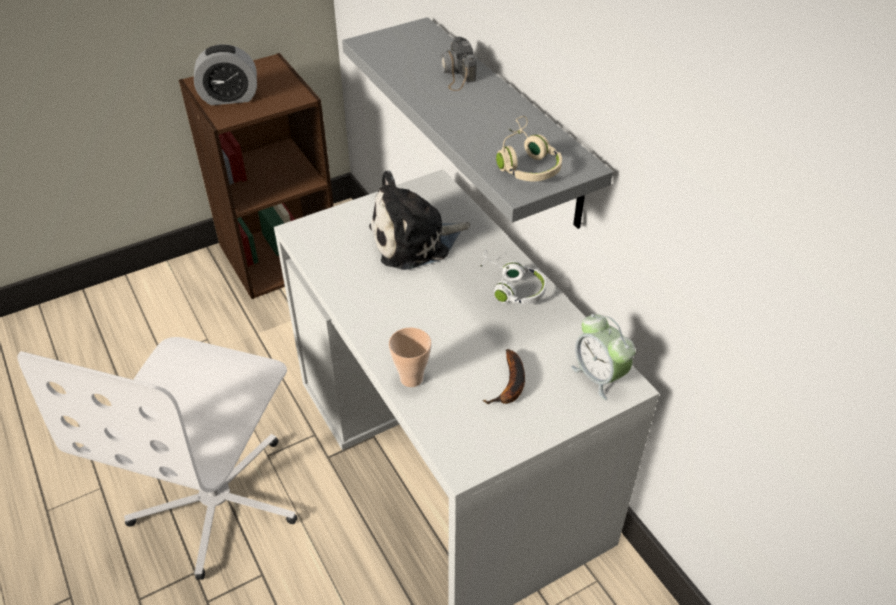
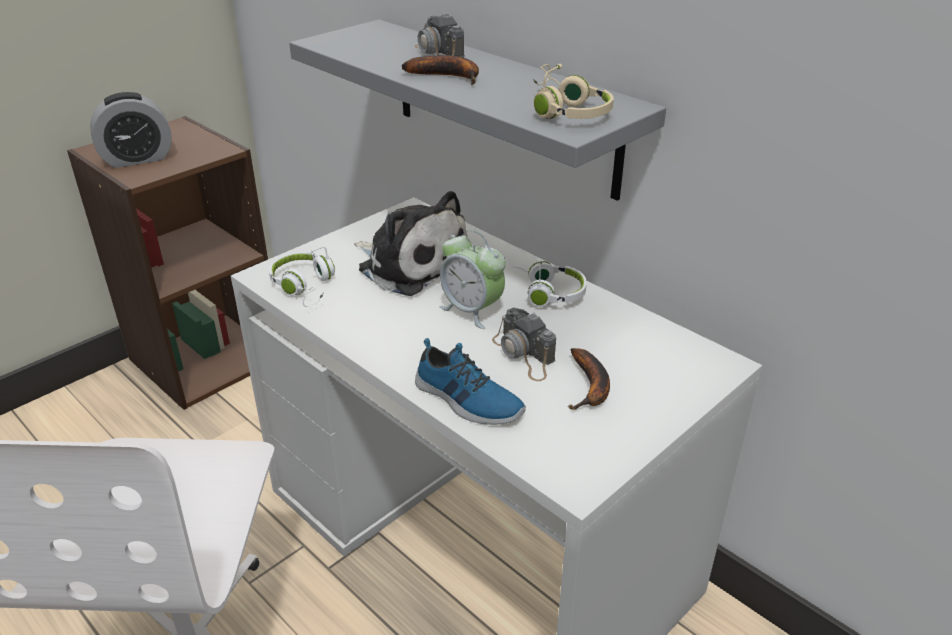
camera: 15 degrees left, 10 degrees down
plush toy [369,170,470,270] -> plush toy turned 105 degrees counterclockwise [354,191,467,296]
cup [389,327,431,387] -> shoe [415,338,526,425]
alarm clock [571,314,635,400] -> alarm clock moved to [440,230,506,329]
none -> white headphones [269,247,335,307]
none -> banana [402,55,479,85]
none -> camera [492,307,556,381]

